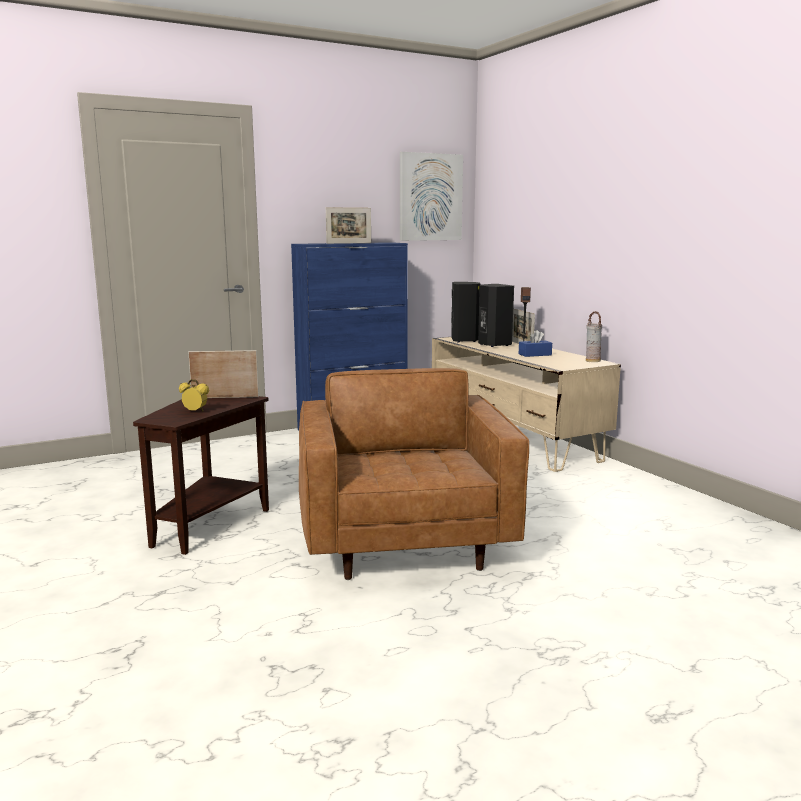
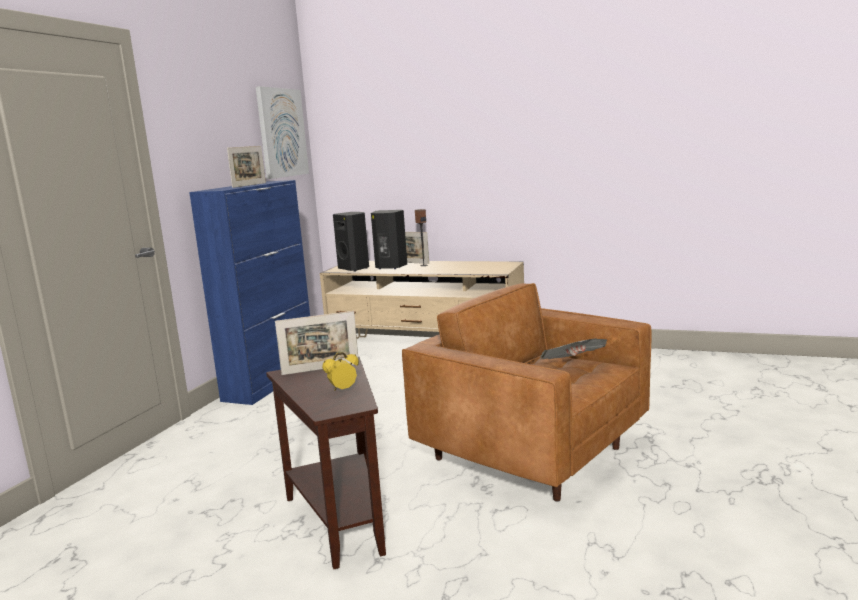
camera: 40 degrees left, 0 degrees up
picture frame [188,350,259,398] -> picture frame turned 150 degrees counterclockwise [275,311,359,375]
blue tissue box [519,330,552,357] -> none
vase [586,311,602,362] -> none
none -> newspaper [540,339,607,359]

